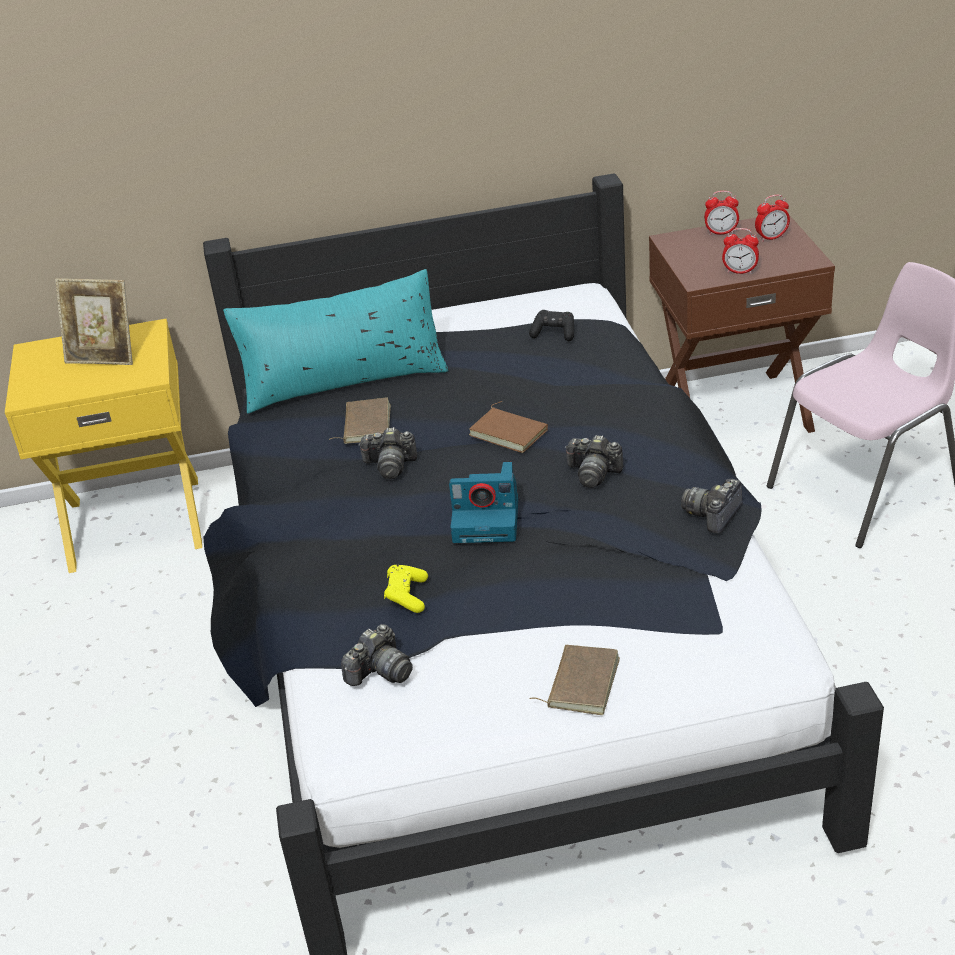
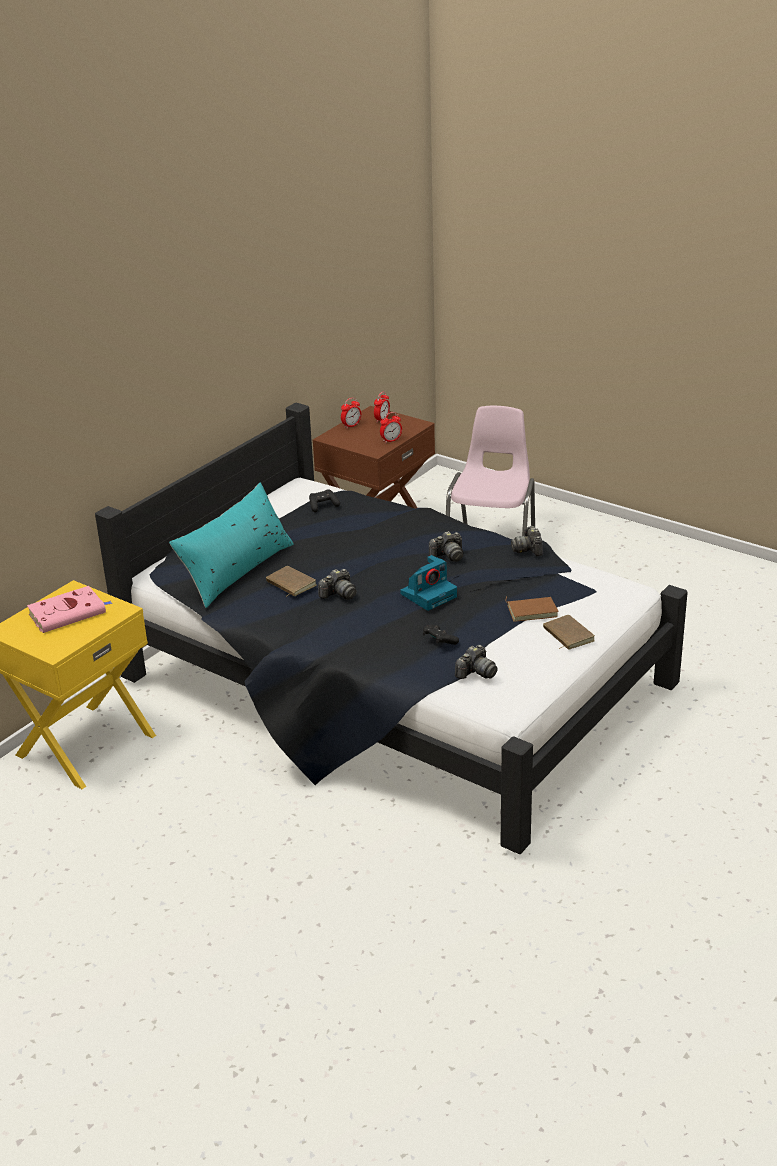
camera: 45 degrees left, 5 degrees down
picture frame [55,278,133,365] -> pink book [27,586,112,633]
camera [341,624,413,686] -> camera turned 45 degrees clockwise [455,645,498,679]
yellow game controller [384,565,428,613] -> black game controller [423,625,459,645]
brown book [469,401,548,453] -> brown book moved to [505,597,559,622]

